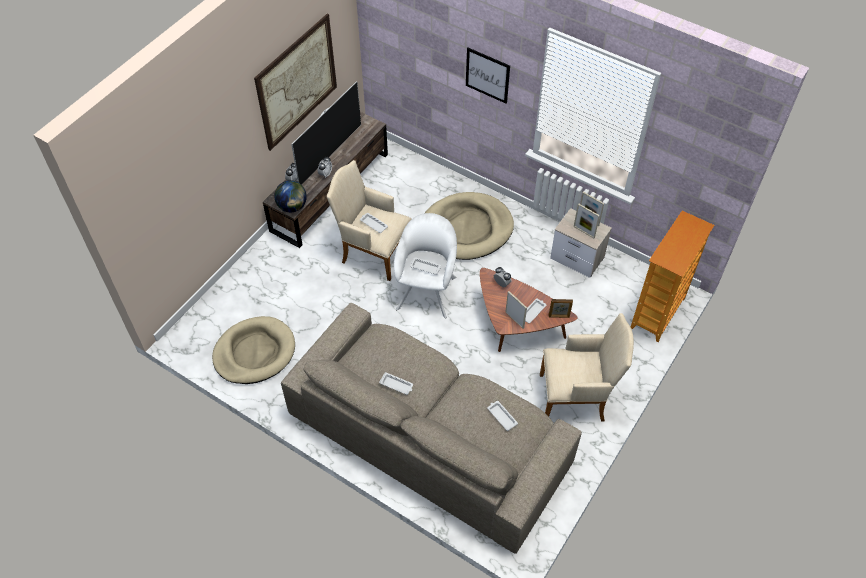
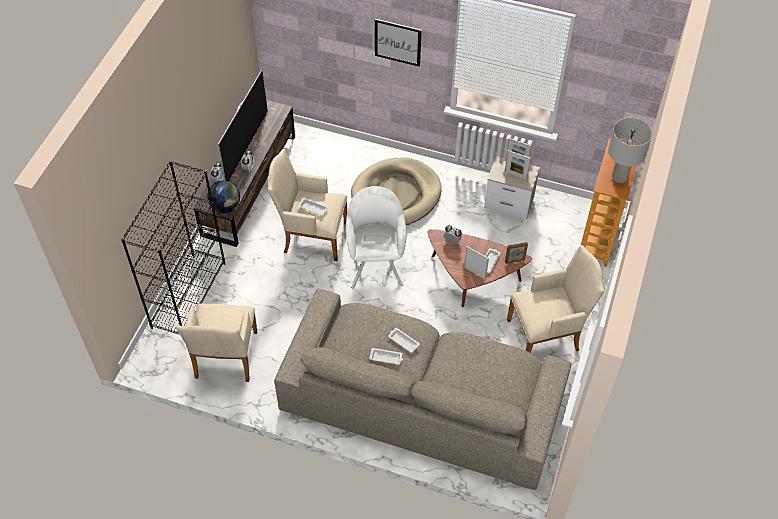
camera: 15 degrees left, 0 degrees up
beige dog bed [212,316,295,384] -> beige armchair [176,303,257,382]
picture [254,14,337,151] -> none
white tray [487,401,518,431] -> white tray moved to [388,328,420,353]
none -> black bookcase [121,161,225,335]
none -> grey table lamp [608,118,652,183]

